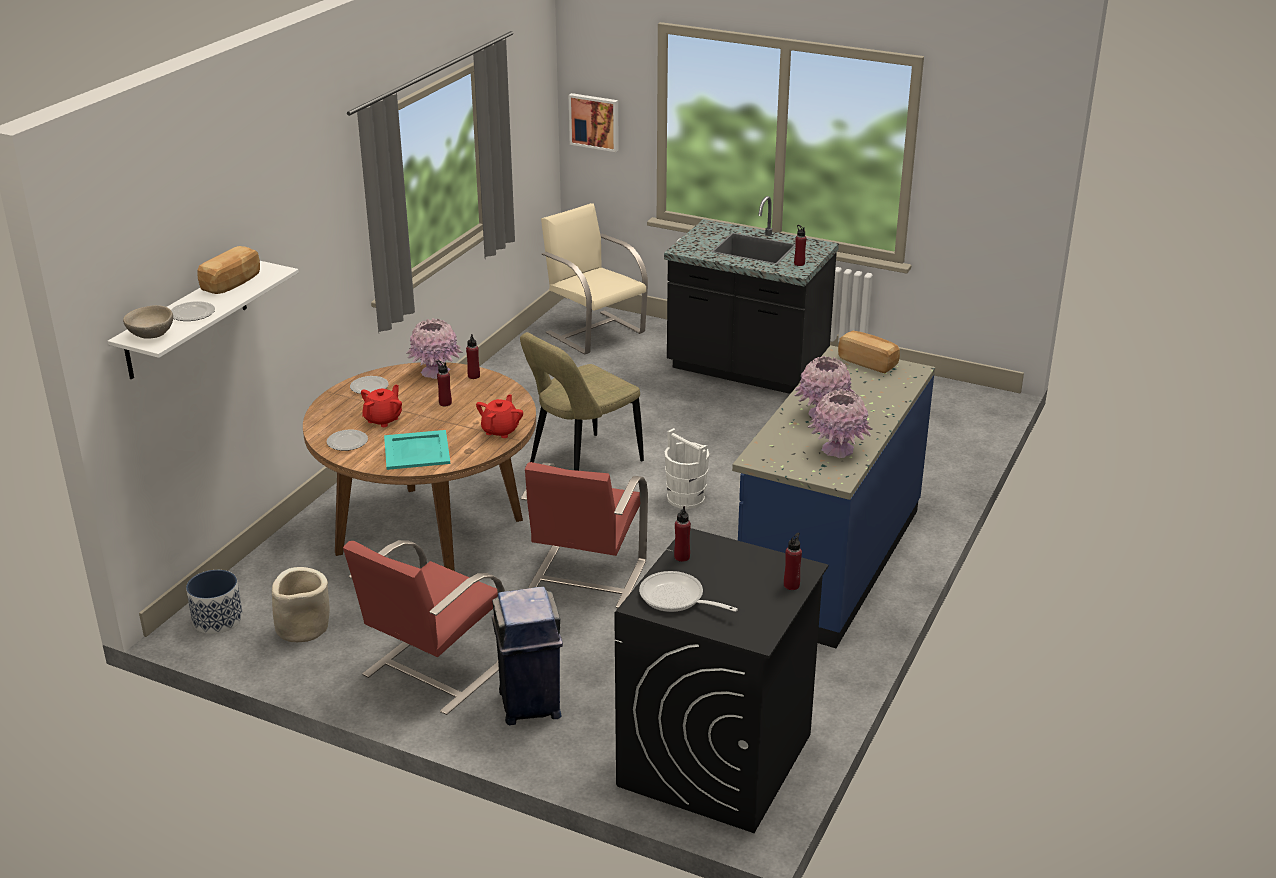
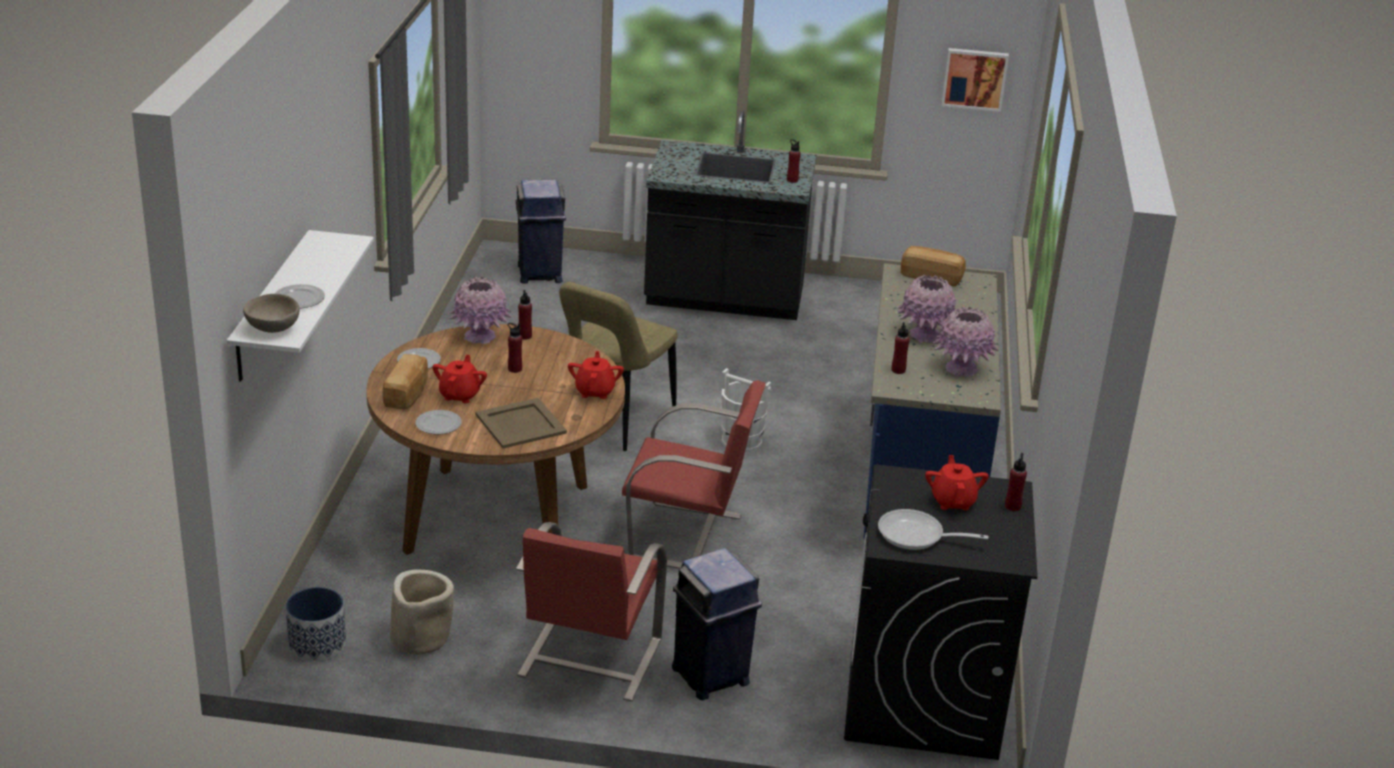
camera: 20 degrees left, 0 degrees up
bread [197,246,260,294] -> bread moved to [382,354,428,409]
turquoise tray [384,430,450,470] -> beige tray [476,398,567,448]
red chair [521,462,648,608] -> red chair turned 75 degrees counterclockwise [622,380,766,569]
beige chair [541,203,648,355] -> blue trash can [516,180,566,284]
picture [569,93,619,152] -> picture moved to [942,48,1009,112]
red bottle [674,506,691,562] -> red bottle moved to [892,322,910,374]
none -> red teapot [925,455,989,511]

